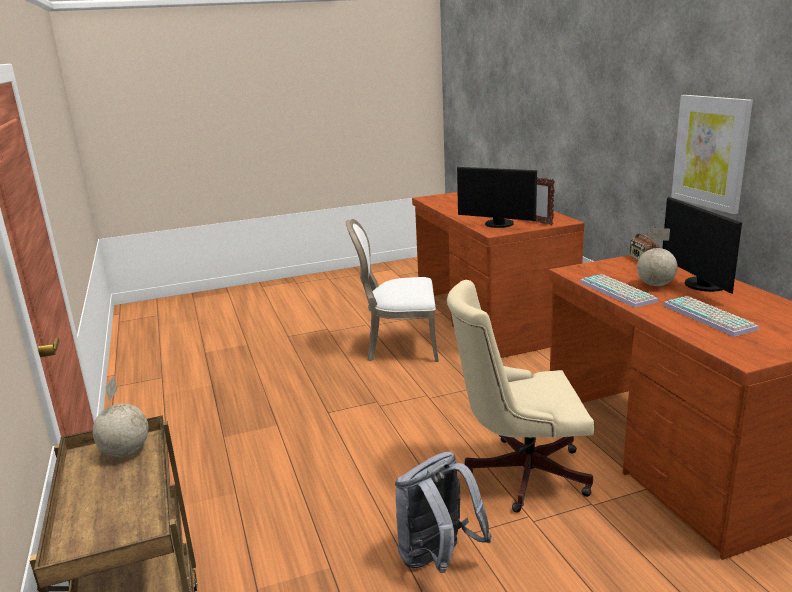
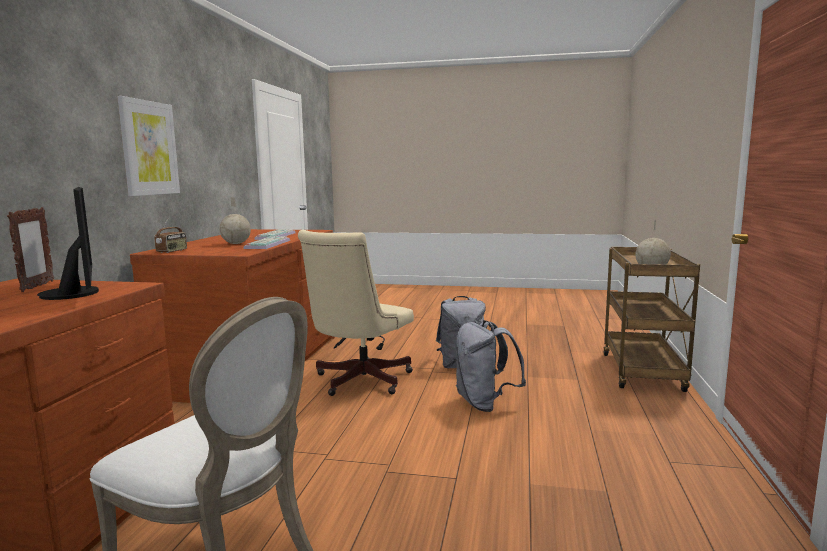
camera: 150 degrees left, 10 degrees down
beige office chair [447,280,594,513] -> beige office chair turned 90 degrees clockwise [298,230,414,396]
monitor [662,197,742,294] -> none
none -> grey backpack [455,320,526,412]

